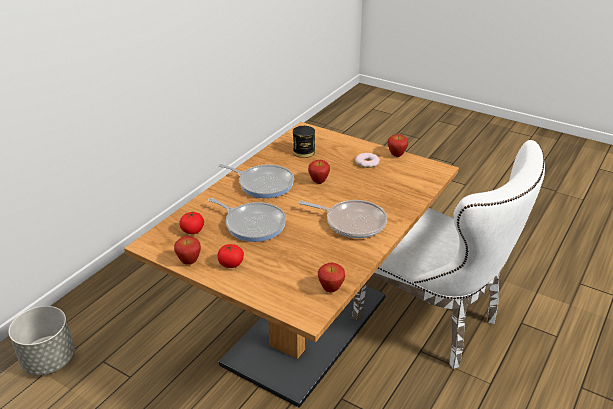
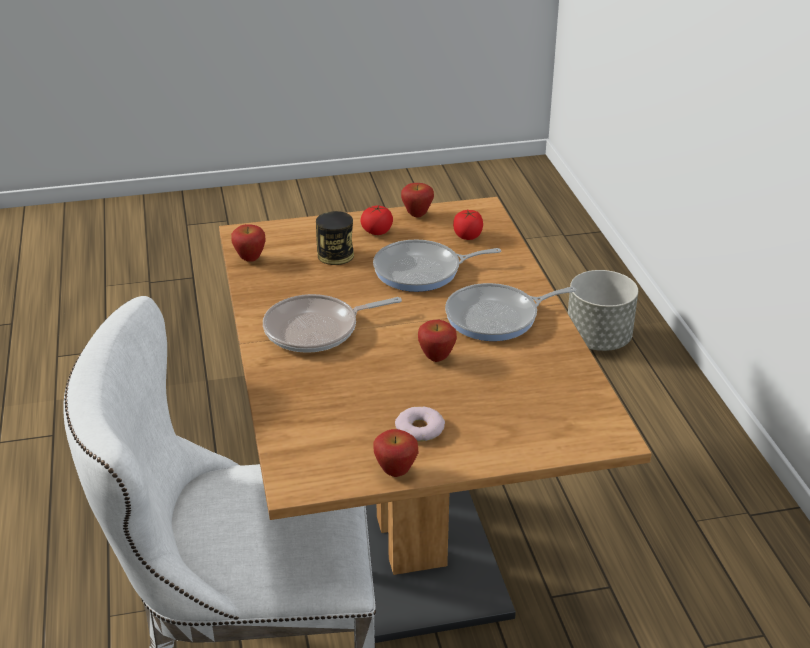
camera: 135 degrees right, 0 degrees up
can [293,126,315,158] -> can moved to [316,211,354,265]

